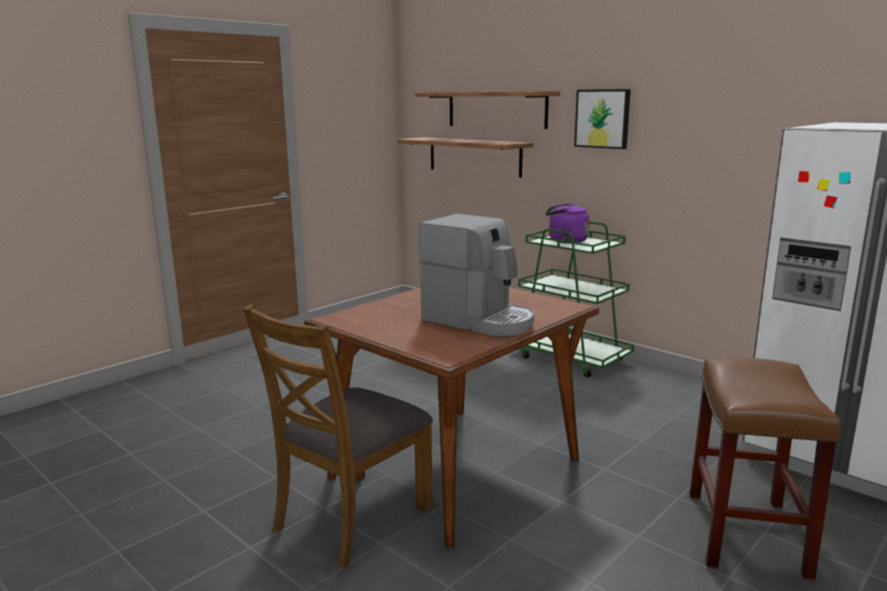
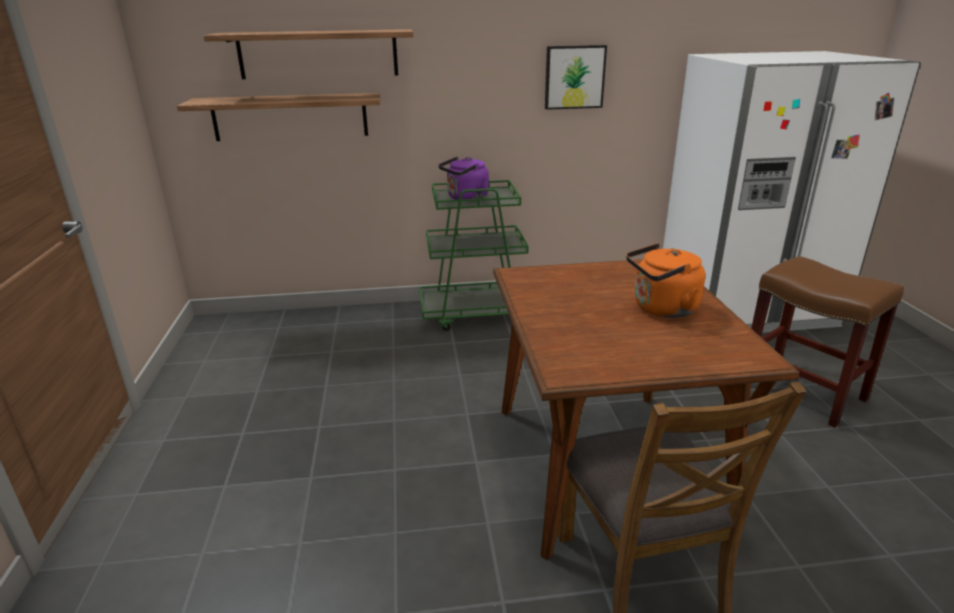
camera: 50 degrees left, 10 degrees up
coffee machine [419,214,534,336] -> orange kettle [626,243,705,318]
picture [574,89,631,149] -> picture moved to [545,45,607,110]

